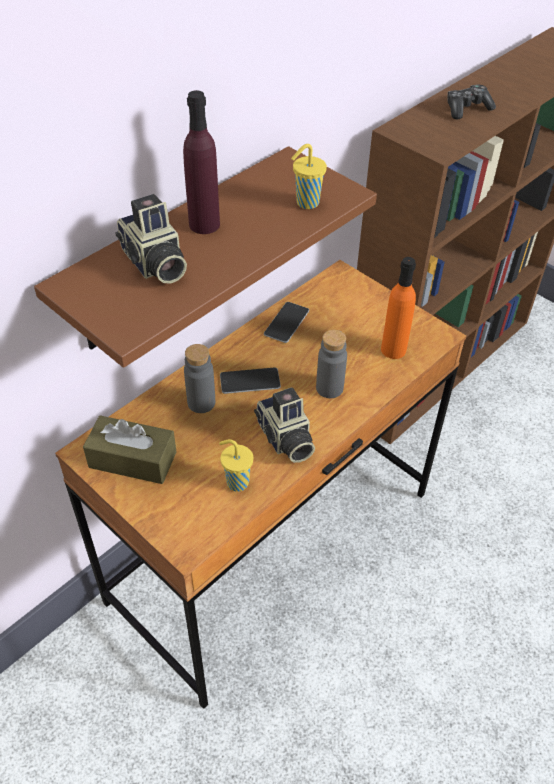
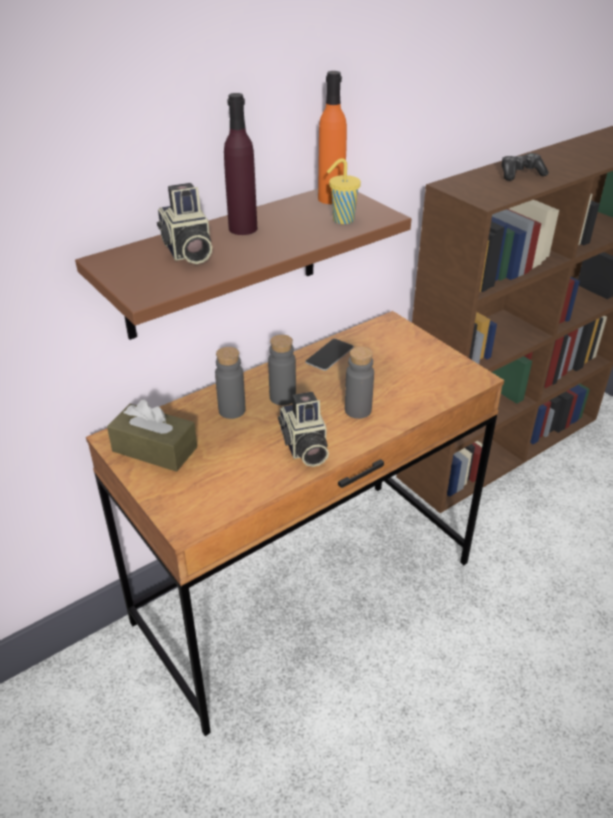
camera: 10 degrees right, 10 degrees down
yellow cup [219,439,253,492] -> none
phone [220,368,281,394] -> grey bottle [268,335,296,405]
orange bottle [381,257,416,359] -> orange bottle moved to [318,71,347,204]

